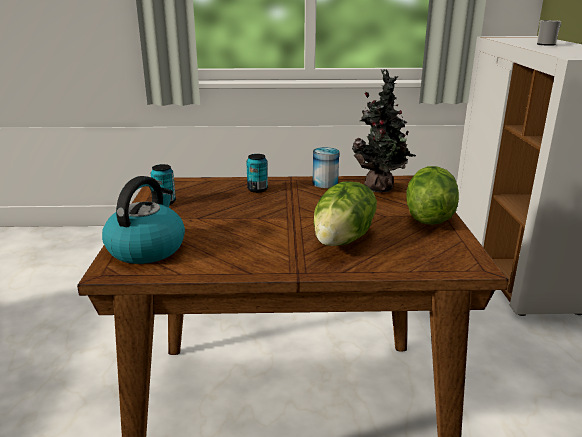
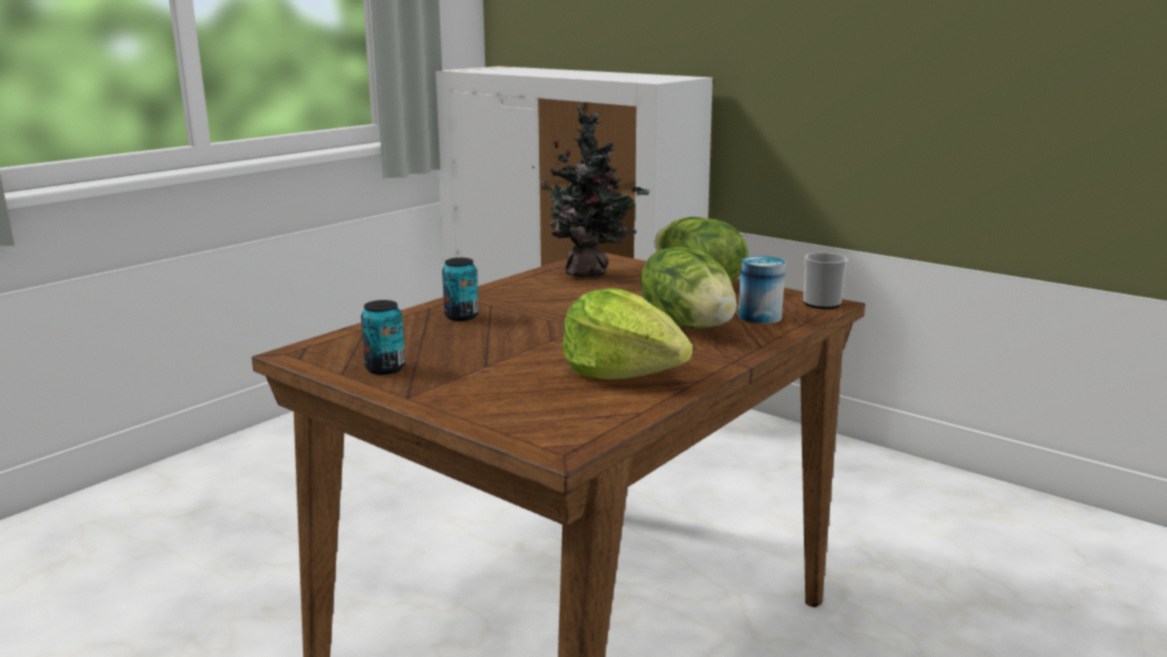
camera: 50 degrees left, 5 degrees down
kettle [102,176,185,264] -> none
can [313,147,339,188] -> can moved to [738,256,786,324]
mug [537,20,561,46] -> mug moved to [803,253,847,309]
none -> lettuce [562,288,693,380]

